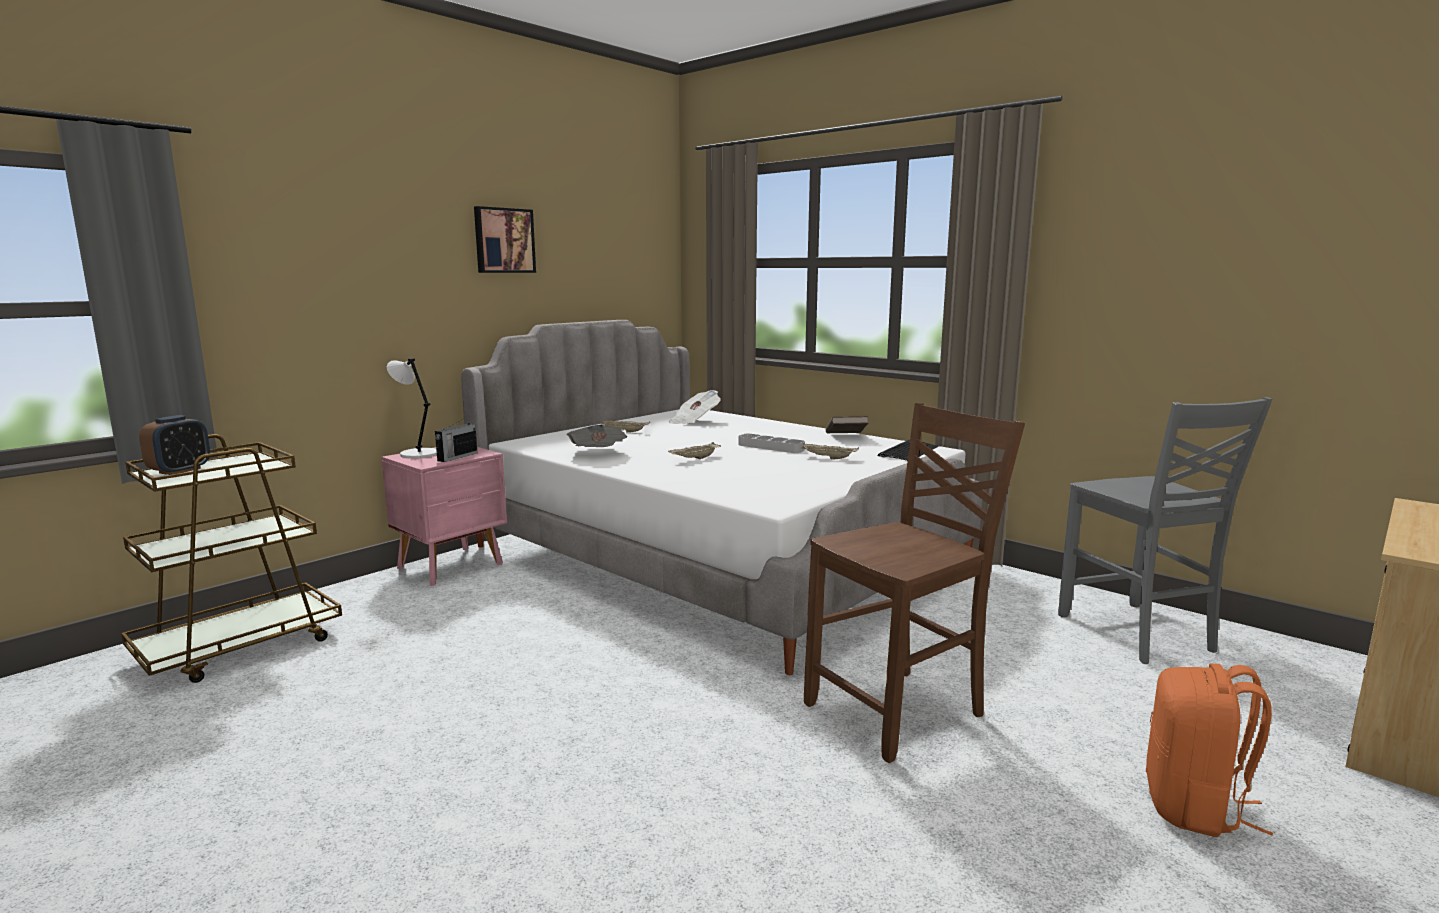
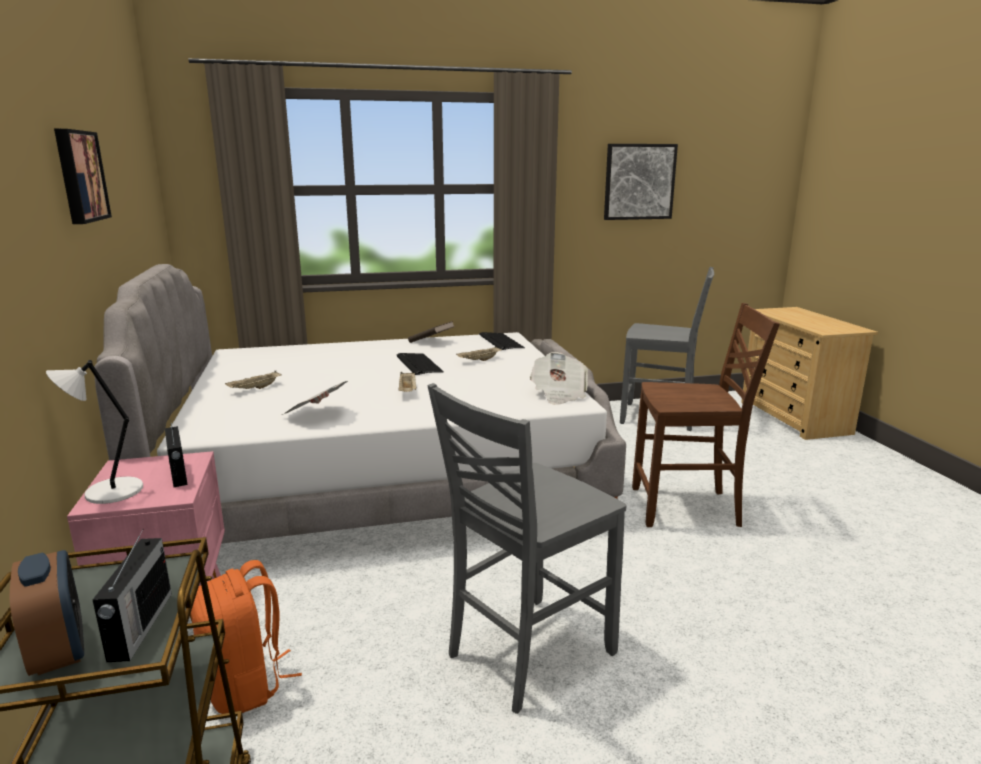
camera: 55 degrees left, 5 degrees up
newspaper [669,390,721,424] -> newspaper moved to [530,352,588,405]
grey tray [738,433,805,453] -> keyboard [397,353,444,375]
brown chair [804,403,1025,763] -> brown chair turned 90 degrees clockwise [632,303,780,527]
orange backpack [1146,664,1273,837] -> orange backpack moved to [191,560,302,714]
none -> radio [93,528,172,662]
none -> grey chair [428,383,626,714]
none -> picture [604,144,678,220]

